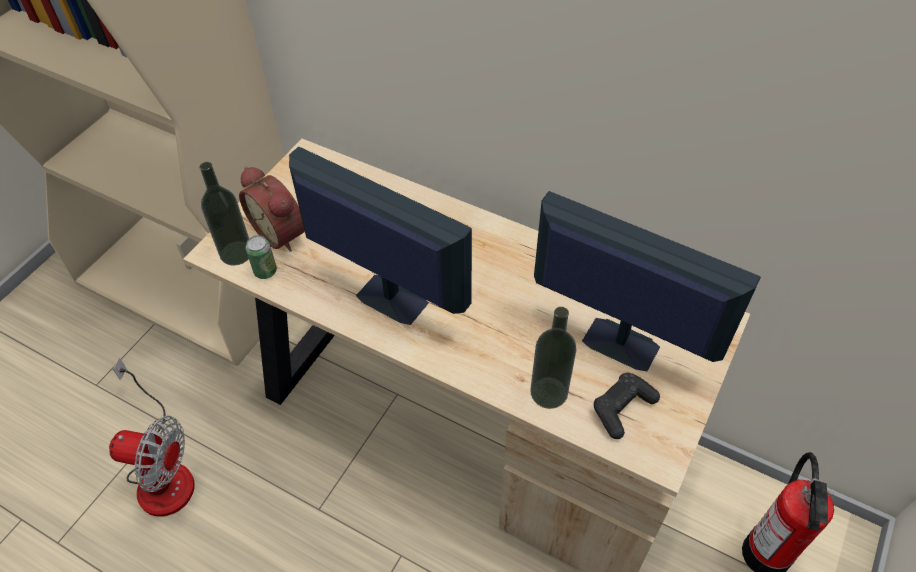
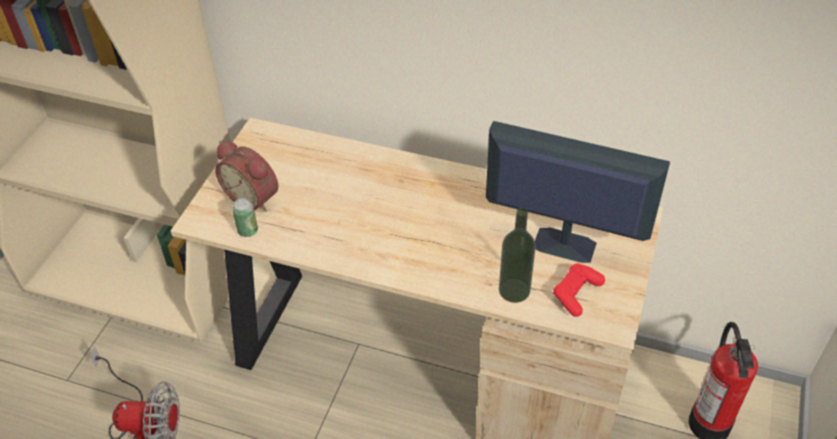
camera: 10 degrees left, 5 degrees down
bottle [200,162,249,265] -> none
monitor [289,146,472,325] -> none
black game controller [594,373,660,439] -> red game controller [553,263,605,317]

